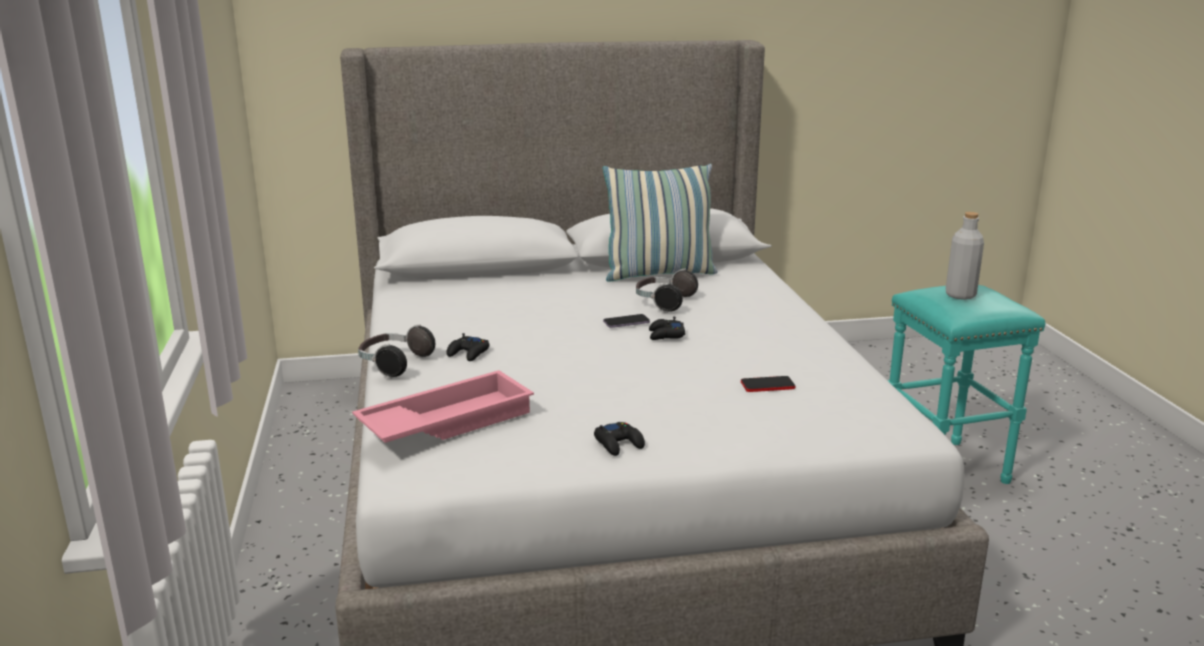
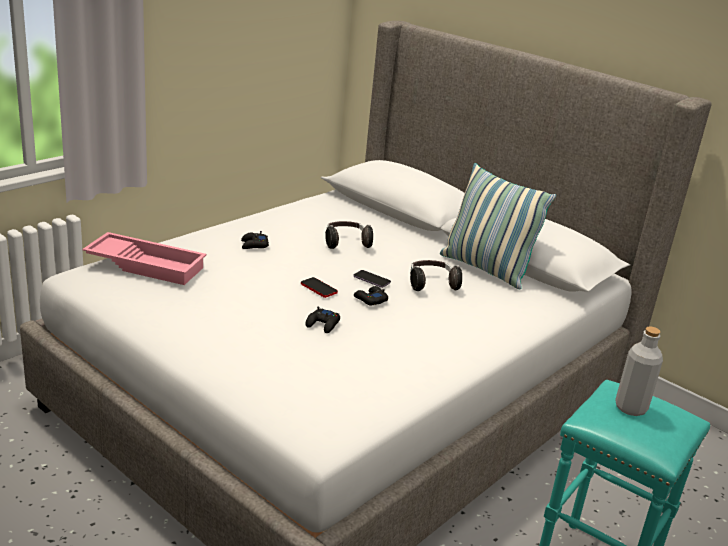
camera: 50 degrees right, 5 degrees up
headphones [358,324,435,378] -> headphones moved to [325,221,373,249]
black game controller [594,422,645,456] -> black game controller moved to [305,307,340,333]
phone [741,376,796,392] -> phone moved to [301,277,338,298]

